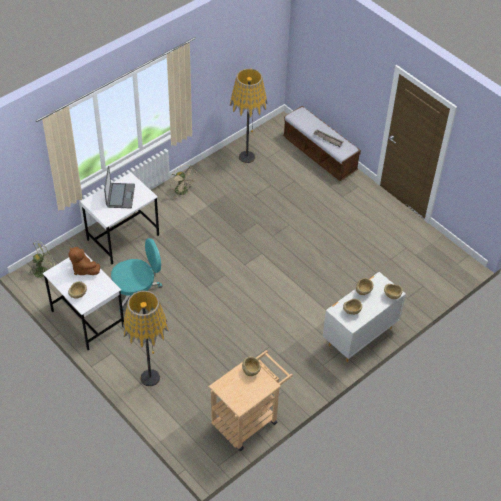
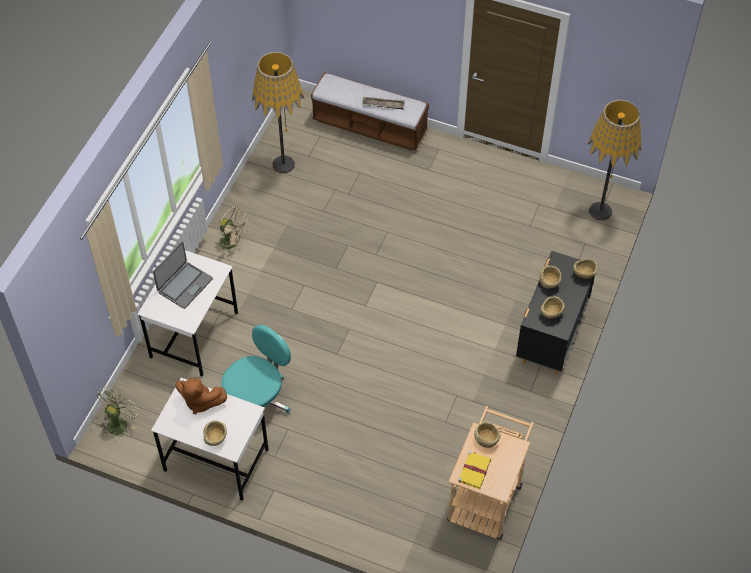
camera: 25 degrees left, 5 degrees up
laptop [104,166,135,208] -> laptop turned 60 degrees clockwise [153,242,213,309]
floor lamp [123,291,169,386] -> floor lamp moved to [588,99,642,221]
white dresser [323,272,406,362] -> black dresser [516,251,595,375]
none -> yellow book [458,451,491,489]

